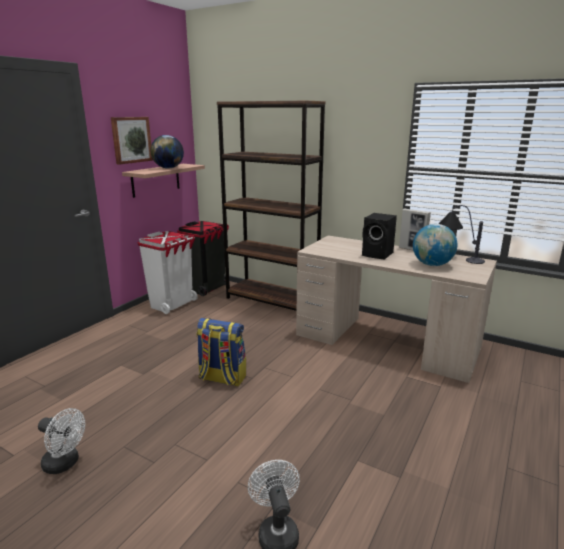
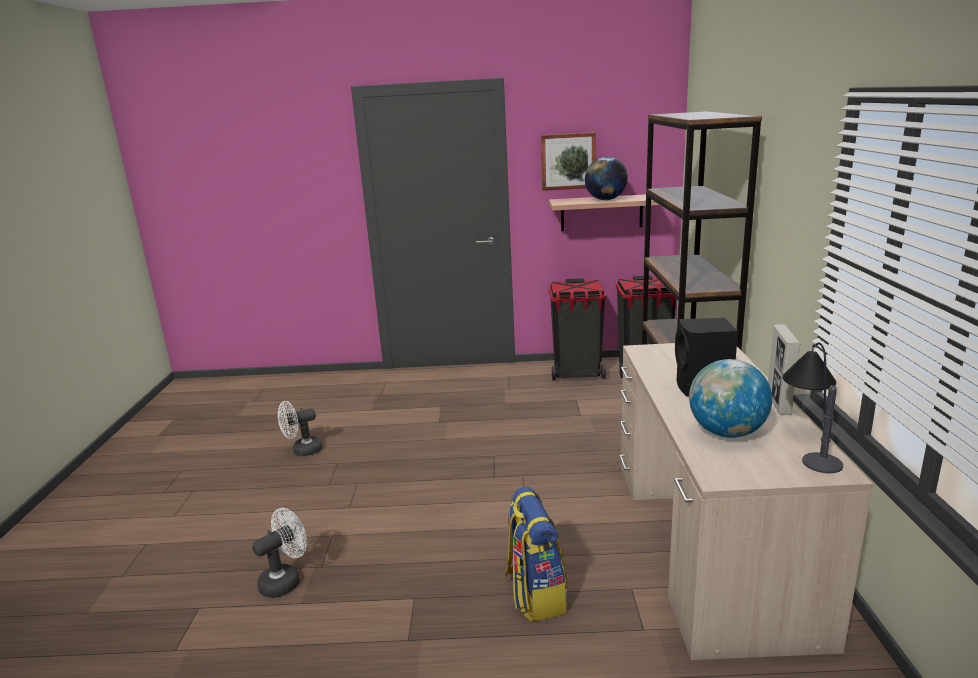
camera: 60 degrees right, 0 degrees up
white fan [38,408,85,474] -> white fan turned 75 degrees clockwise [278,401,323,456]
white trash can [138,231,198,314] -> black trash can [549,278,606,380]
backpack [196,318,246,387] -> backpack moved to [505,487,568,621]

